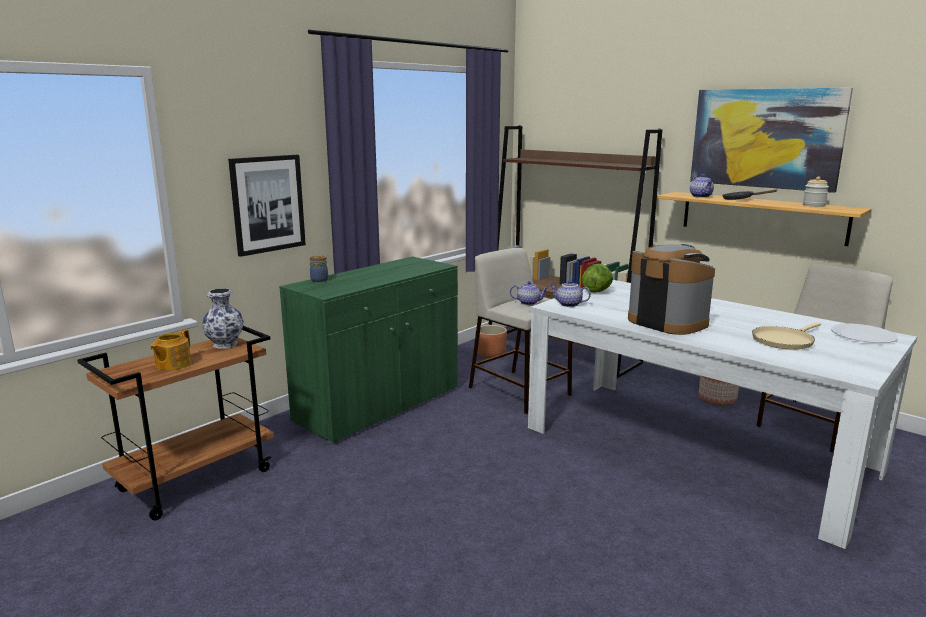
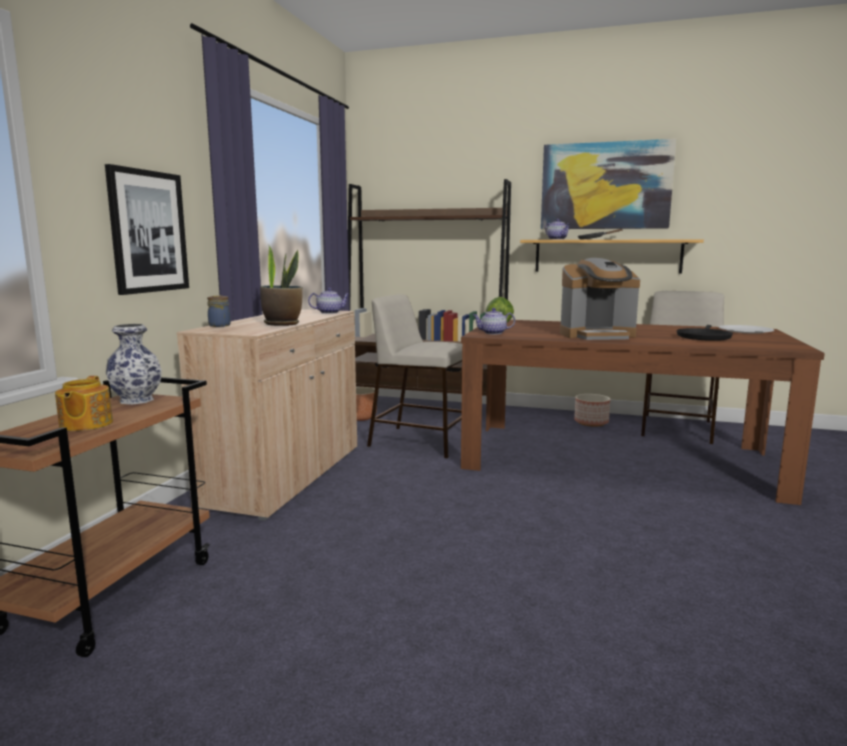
camera: 25 degrees left, 5 degrees down
green cabinet [279,256,458,444] -> beige cabinet [177,309,357,521]
teapot [510,281,548,305] -> teapot moved to [308,288,349,314]
white dining table [528,280,917,549] -> brown dining table [461,320,825,505]
coffee machine [628,244,715,335] -> coffee machine turned 150 degrees clockwise [560,258,640,340]
beige frying pan [752,322,821,350] -> black frying pan [676,325,733,341]
jar [803,176,829,207] -> none
none -> potted plant [260,246,303,326]

